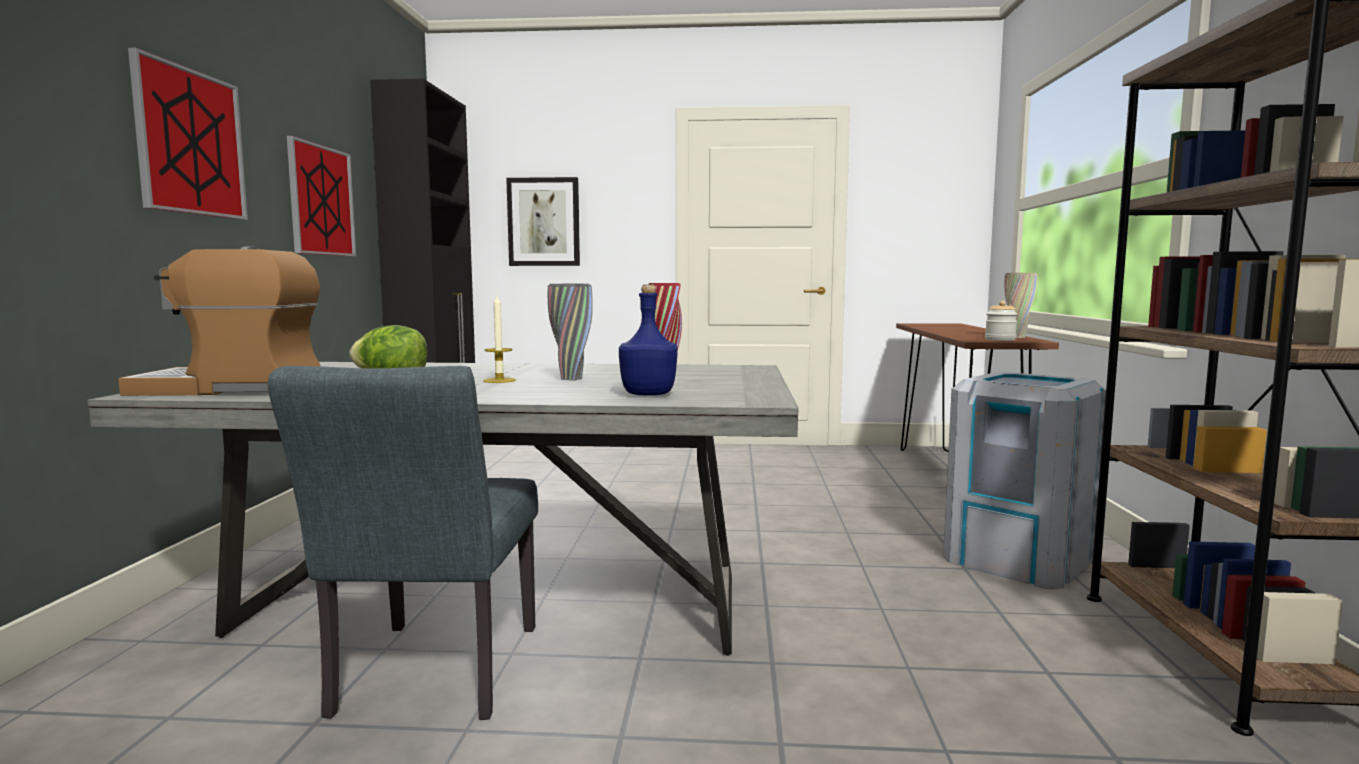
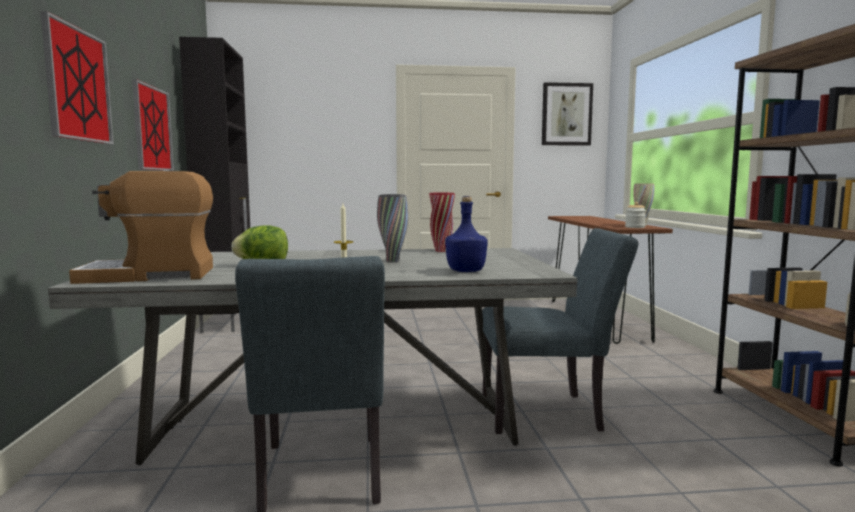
camera: 10 degrees left, 0 degrees up
picture [506,177,580,266] -> picture moved to [542,82,593,146]
grey trash can [943,372,1106,589] -> none
none -> grey chair [482,228,638,434]

